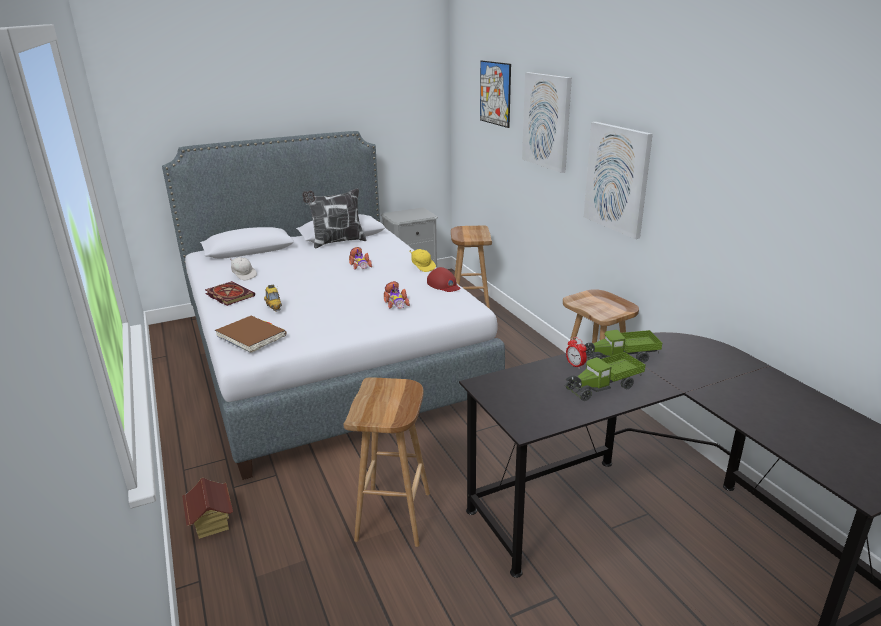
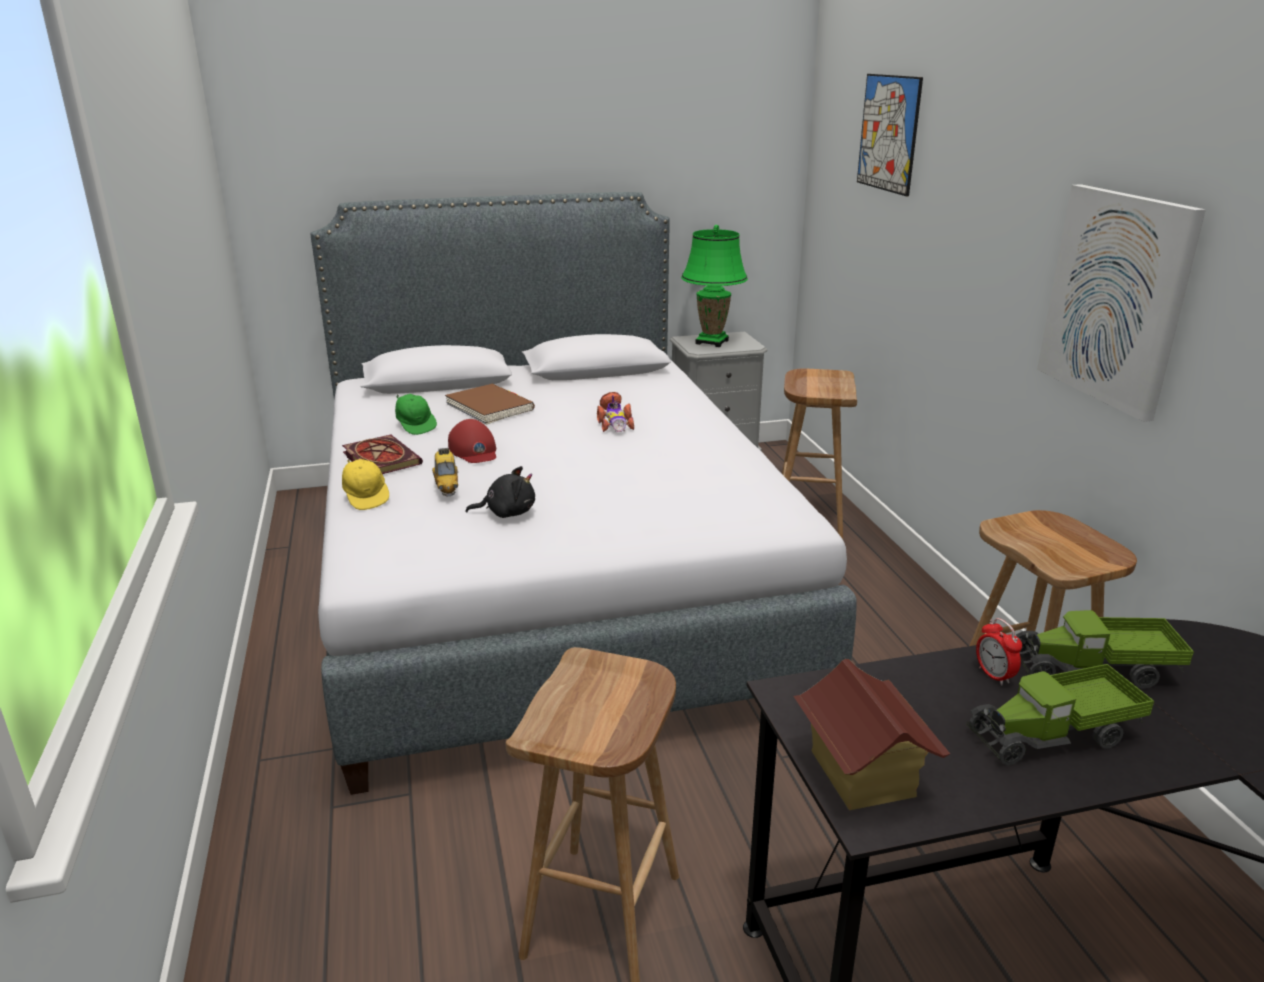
camera: 10 degrees right, 0 degrees up
toy house [182,478,233,539] -> toy house moved to [793,659,950,810]
brown book [215,316,287,353] -> brown book moved to [445,384,535,424]
white cap [230,257,257,281] -> green cap [395,394,437,435]
pillow [302,188,367,249] -> none
toy car [384,281,410,309] -> none
yellow cap [410,249,436,272] -> yellow cap moved to [342,458,389,510]
red cap [427,267,461,292] -> red cap moved to [448,419,496,463]
picture [522,72,572,173] -> none
none -> black plush toy [466,466,535,518]
none -> green table lamp [681,225,748,347]

